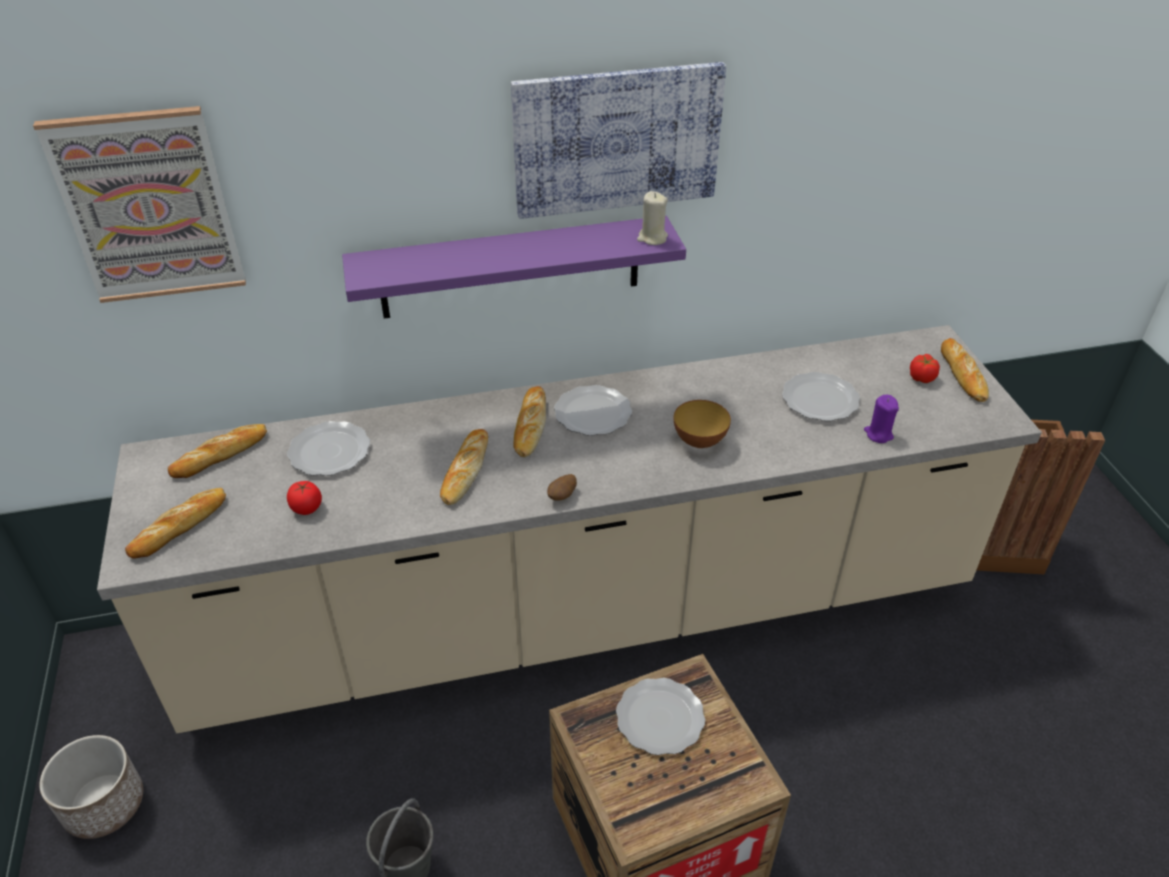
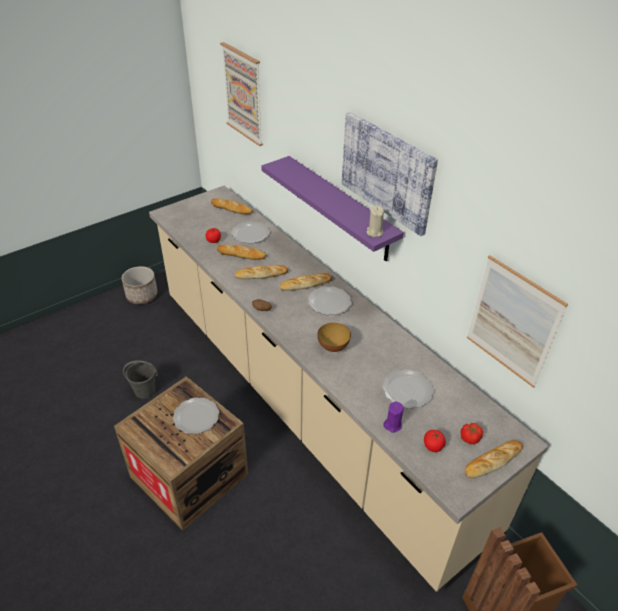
camera: 65 degrees right, 0 degrees up
bread [125,488,226,559] -> bread moved to [217,244,267,260]
none -> tomato [424,430,446,452]
none -> picture [467,255,568,388]

